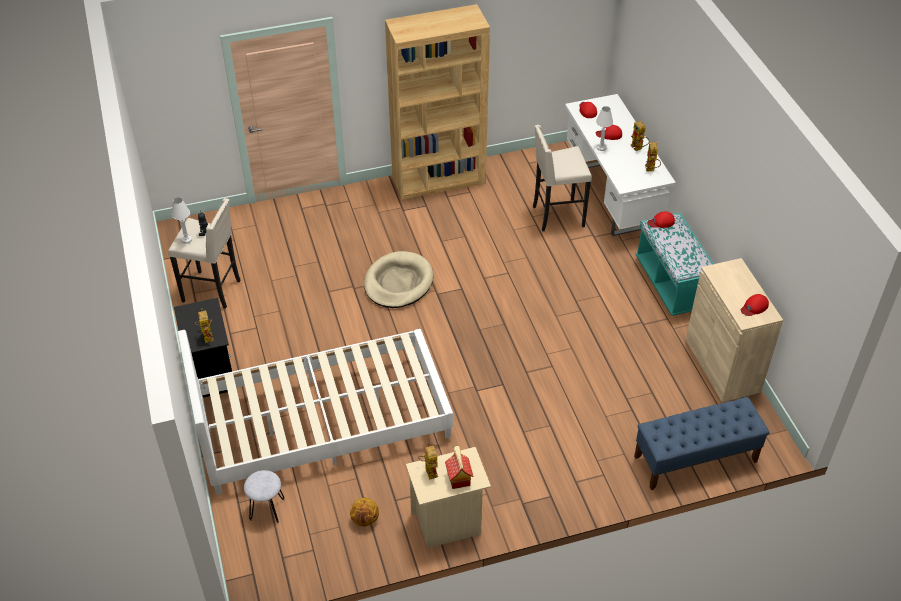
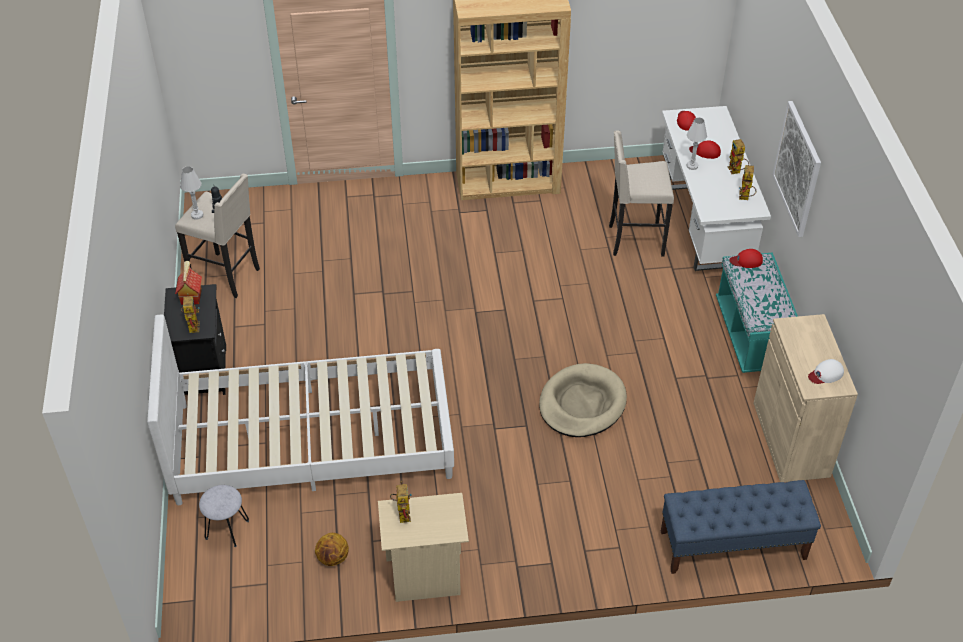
camera: 10 degrees right, 0 degrees up
beige dog bed [364,251,433,308] -> beige dog bed moved to [539,363,627,437]
toy house [445,446,474,489] -> toy house moved to [175,261,202,305]
red cap [741,294,769,316] -> white cap [808,359,844,384]
none -> picture [772,101,821,237]

